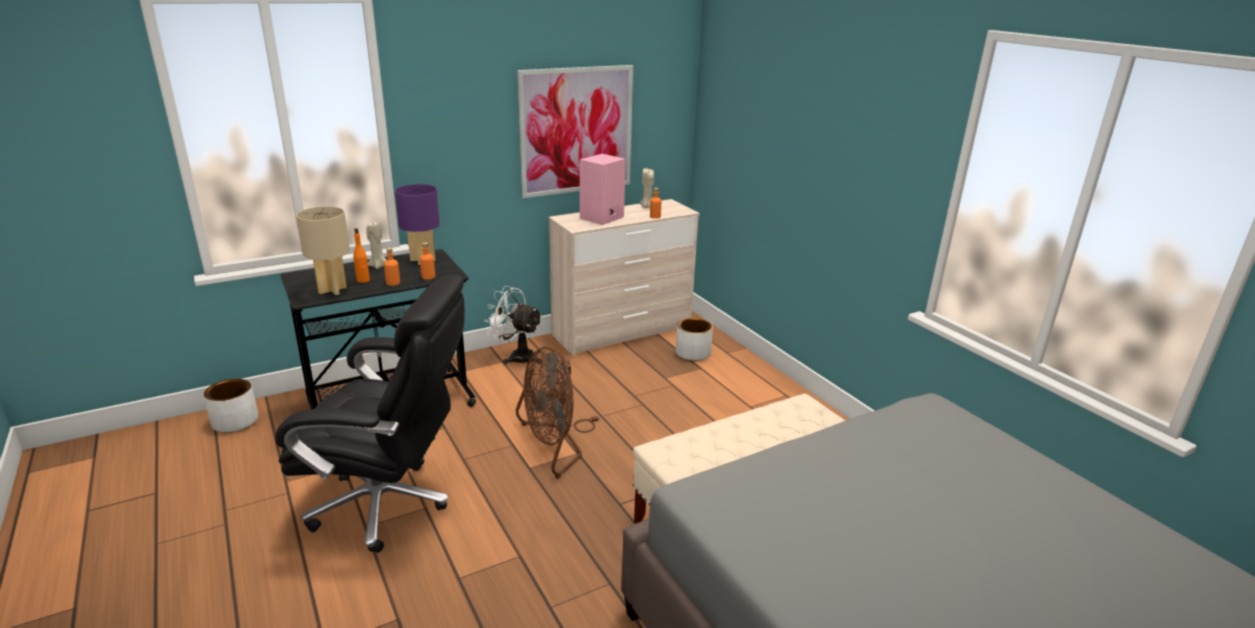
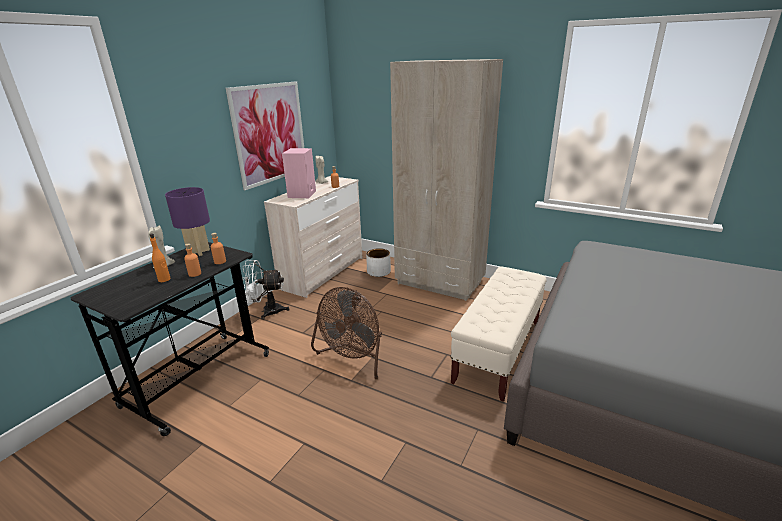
camera: 30 degrees left, 0 degrees up
white planter [204,379,259,433] -> none
black office chair [275,275,465,553] -> none
beige table lamp [296,206,350,295] -> none
none -> beige wardrobe [390,59,503,301]

